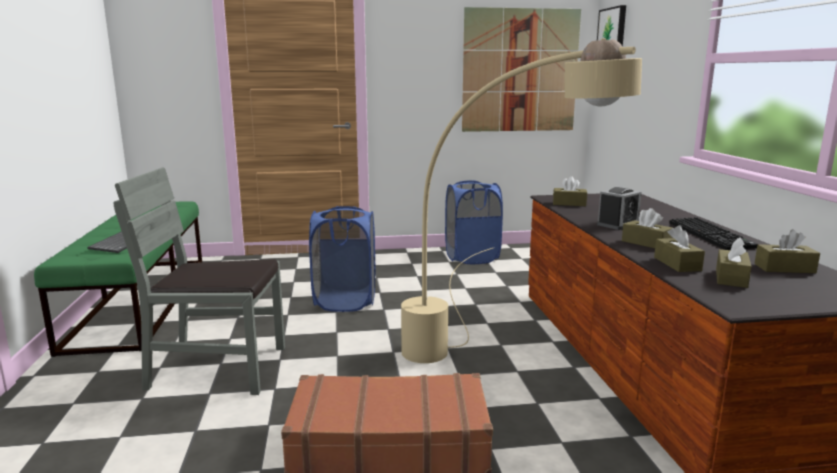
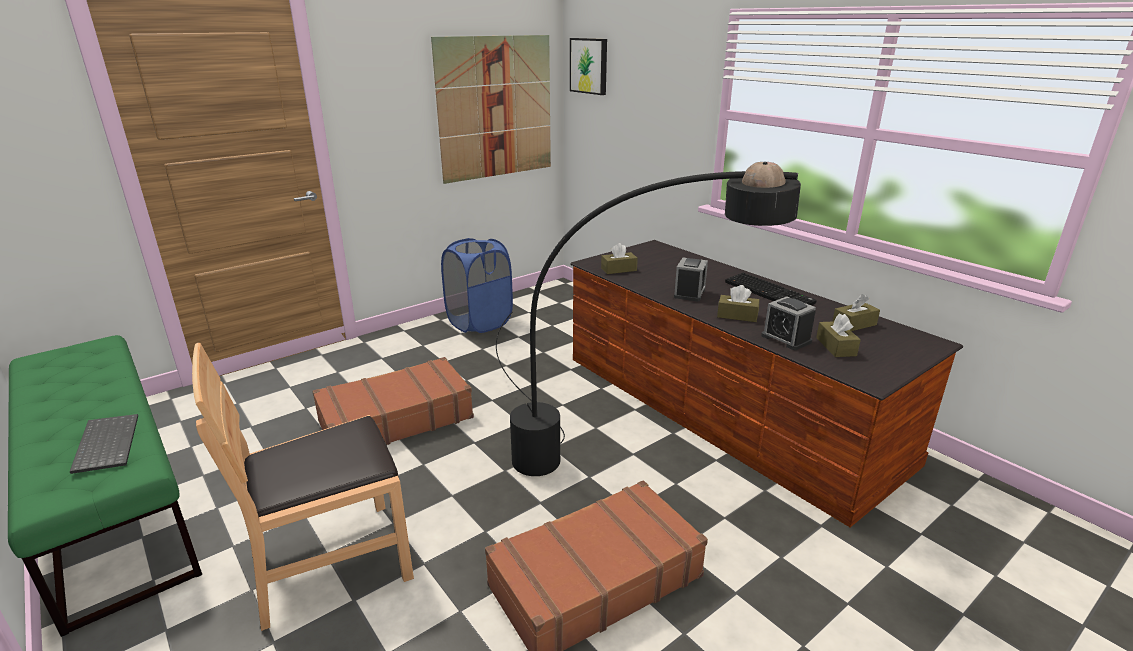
camera: 30 degrees left, 10 degrees up
grey chair [113,167,285,395] -> brown chair [192,343,414,631]
blue laundry basket [309,206,375,312] -> brown suitcase [312,357,474,445]
beige floor lamp [401,38,642,363] -> black floor lamp [496,162,801,476]
brown tissue box [654,225,705,272] -> alarm clock [761,296,816,350]

